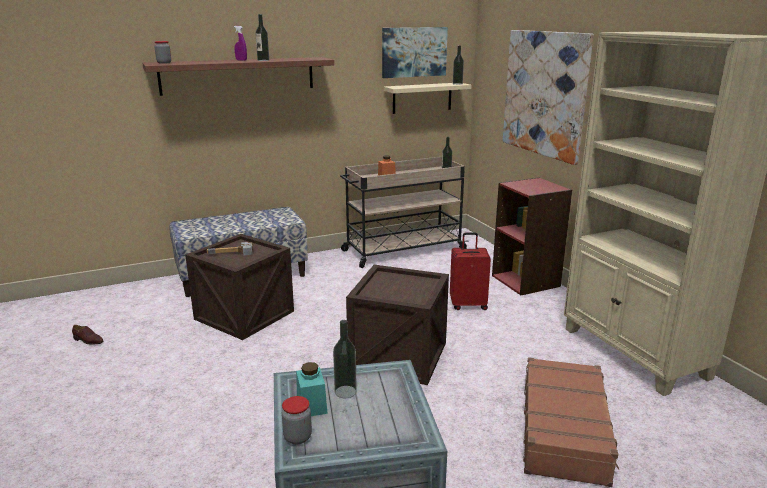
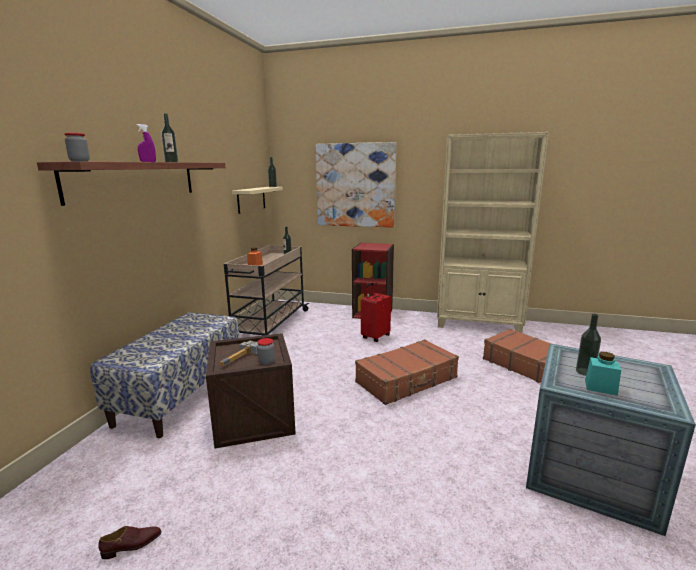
camera: 50 degrees left, 5 degrees down
jar [282,396,312,444] -> jar moved to [257,338,275,365]
crate [346,265,449,385] -> brown suitcase [355,339,459,405]
picture [382,27,448,78] -> none

